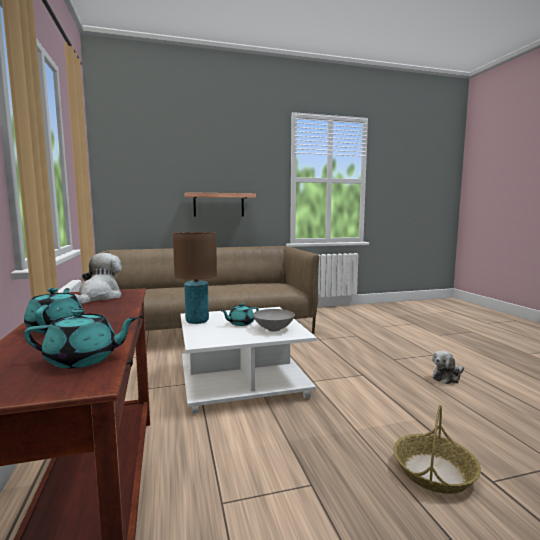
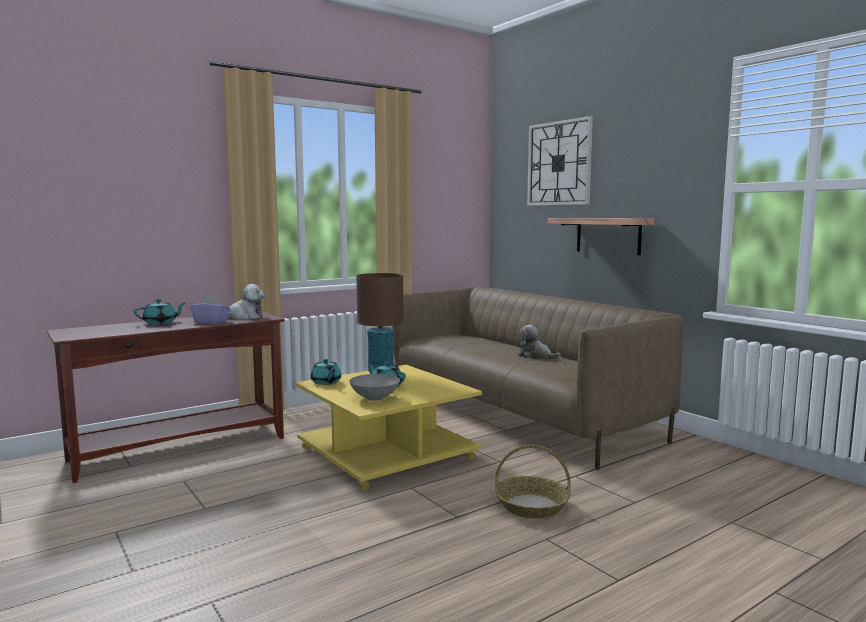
camera: 70 degrees right, 0 degrees up
turquoise teapot [24,309,139,368] -> turquoise teapot moved to [310,359,341,385]
white coffee table [180,307,317,414] -> yellow coffee table [295,365,482,491]
basket [394,405,481,494] -> basket moved to [495,445,571,519]
plush toy [432,351,464,384] -> plush toy moved to [517,325,561,360]
none -> purple tissue box [190,296,230,324]
none -> wall clock [527,116,593,205]

